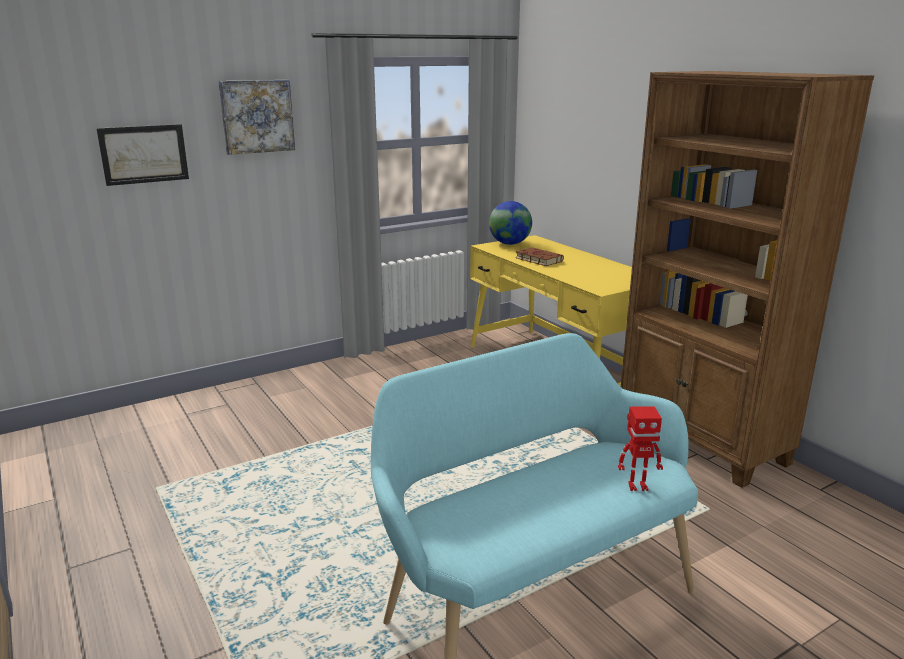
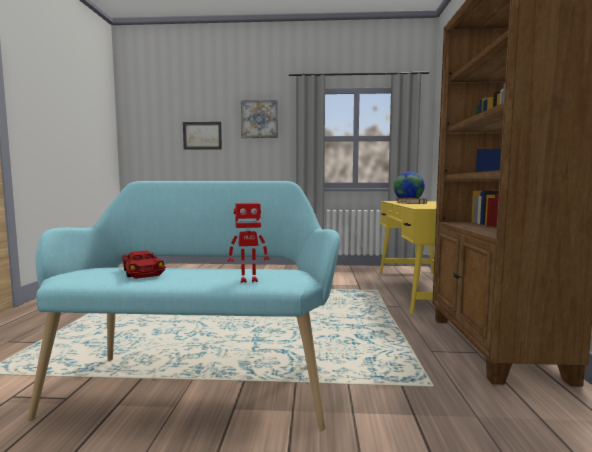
camera: 35 degrees right, 15 degrees down
toy robot [618,406,663,491] -> toy robot turned 45 degrees counterclockwise [228,203,269,283]
none -> red toy car [122,250,166,279]

